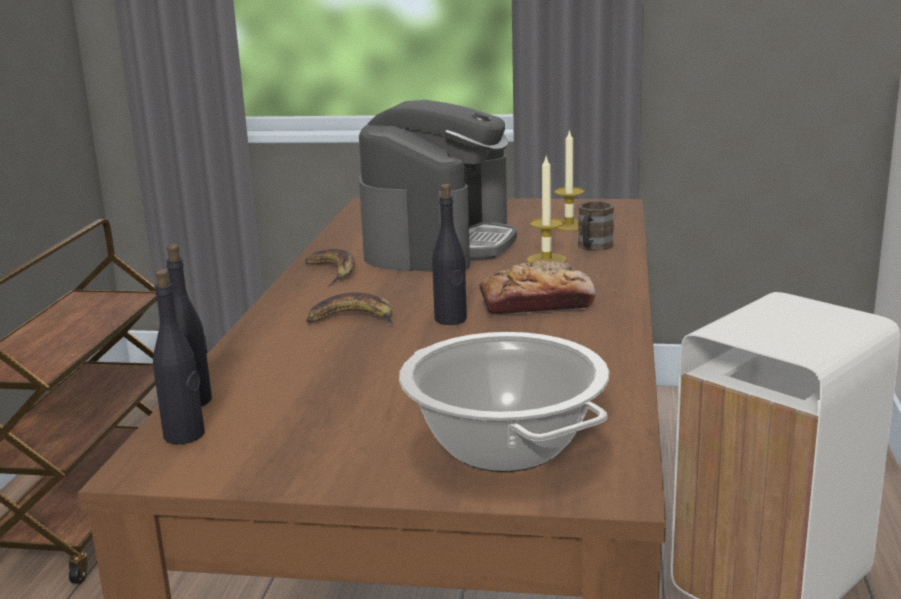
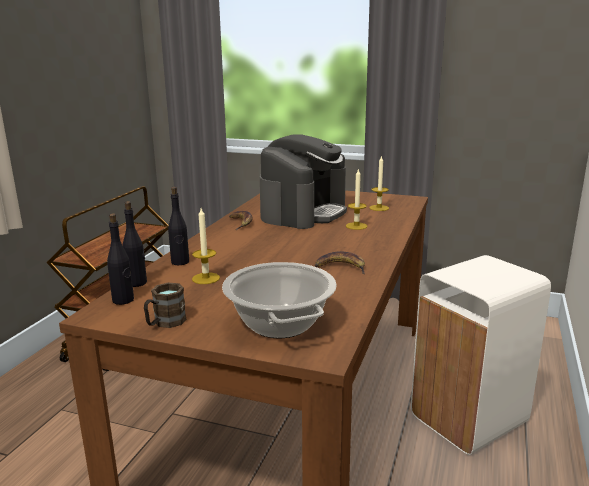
camera: 10 degrees right, 0 degrees up
banana [306,292,393,327] -> banana moved to [314,251,365,274]
black bottle [432,184,467,325] -> black bottle moved to [168,187,189,265]
bread [479,260,596,315] -> none
brown mug [578,201,614,251] -> brown mug moved to [144,282,186,328]
none -> candle [192,208,220,284]

